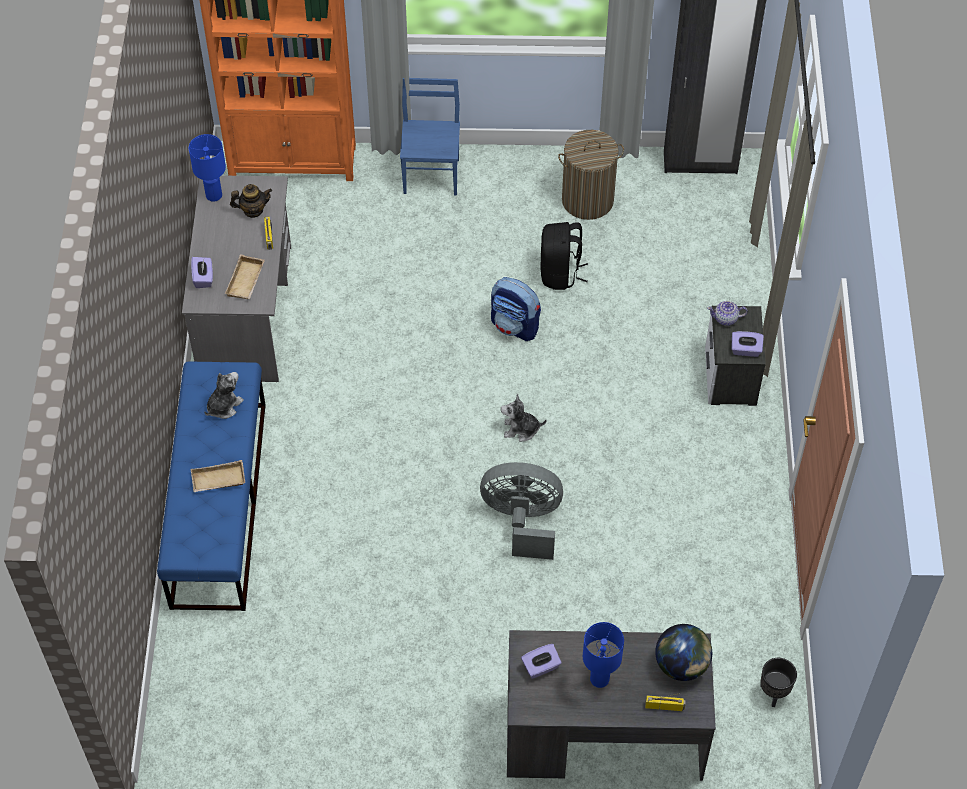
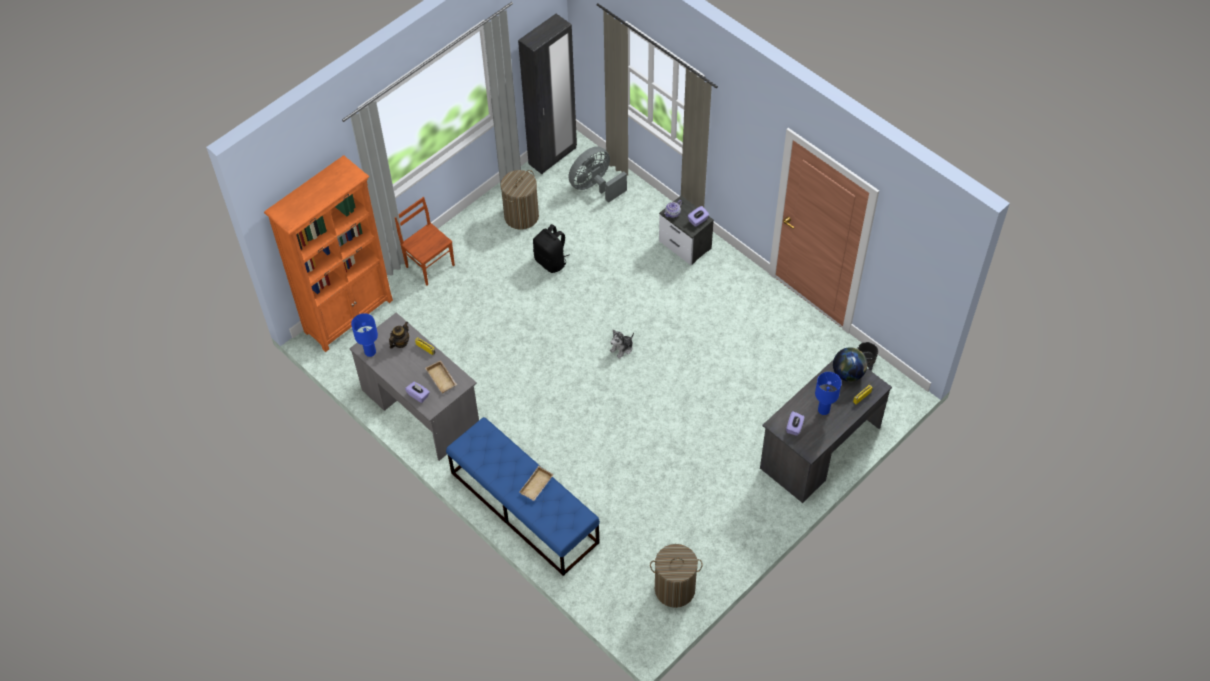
camera: 45 degrees left, 0 degrees up
plush toy [204,372,244,419] -> none
blue chair [400,78,460,195] -> brown chair [395,197,455,285]
grey fan [480,462,563,560] -> grey fan moved to [568,146,627,203]
backpack [491,277,541,341] -> none
none -> laundry basket [650,544,703,608]

